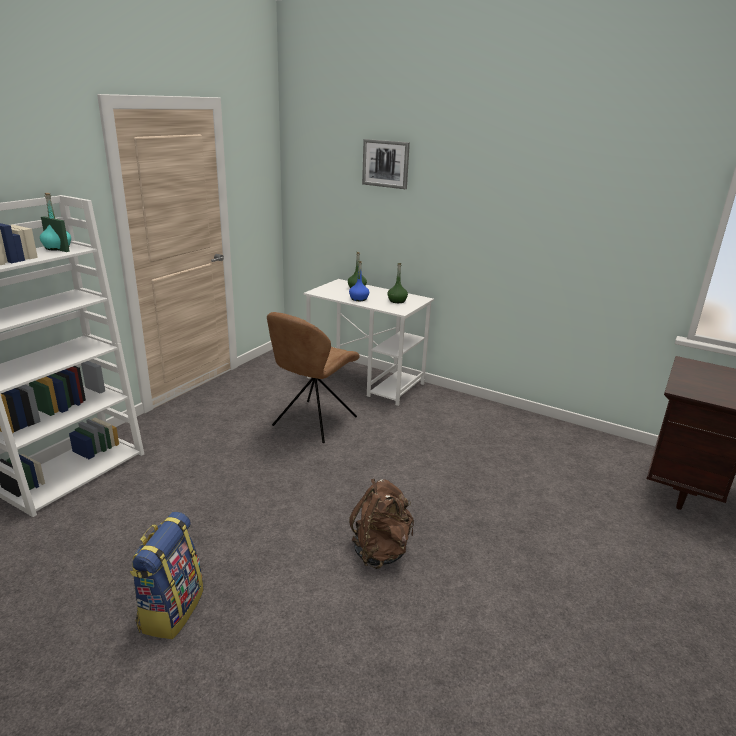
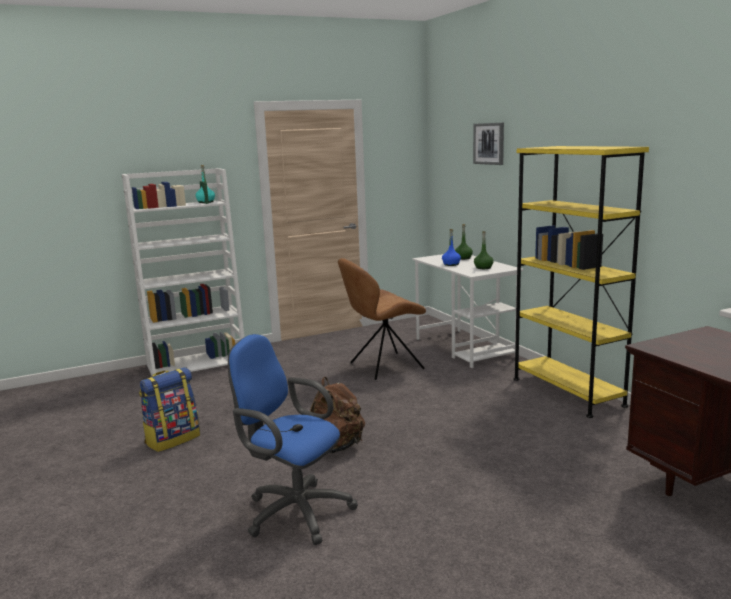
camera: 35 degrees right, 10 degrees down
none -> blue office chair [228,334,358,545]
none -> yellow bookcase [513,146,649,418]

